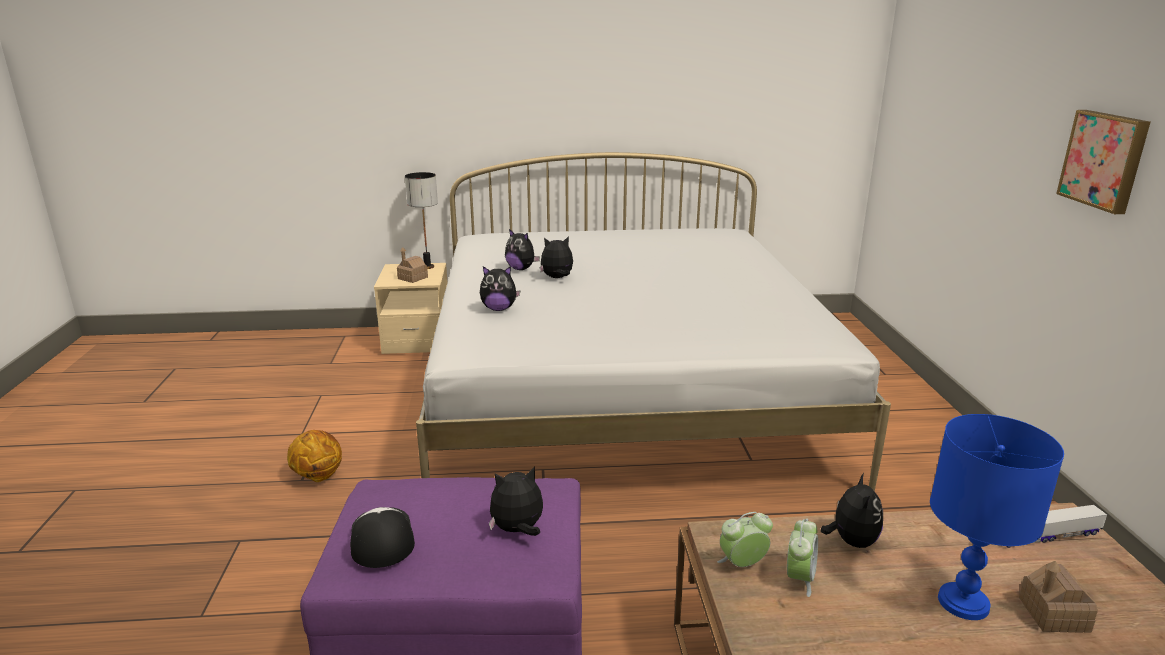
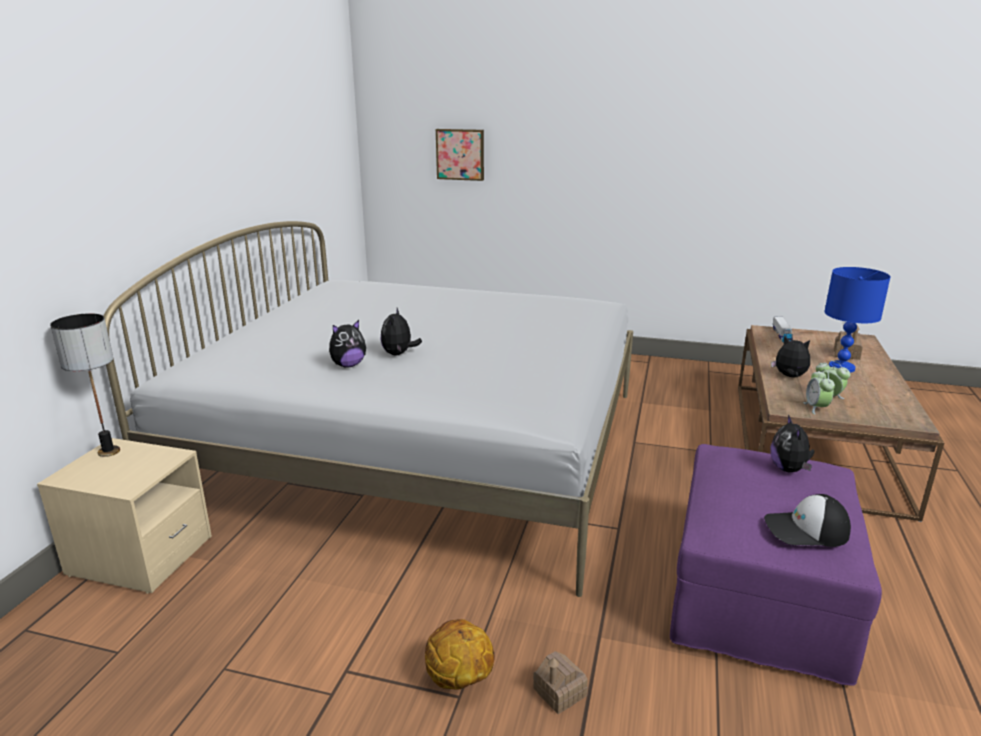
camera: 70 degrees left, 0 degrees up
toy house [397,247,428,283] -> toy house moved to [533,651,588,714]
plush toy [480,266,520,311] -> none
picture [1056,110,1150,214] -> picture moved to [436,129,484,181]

